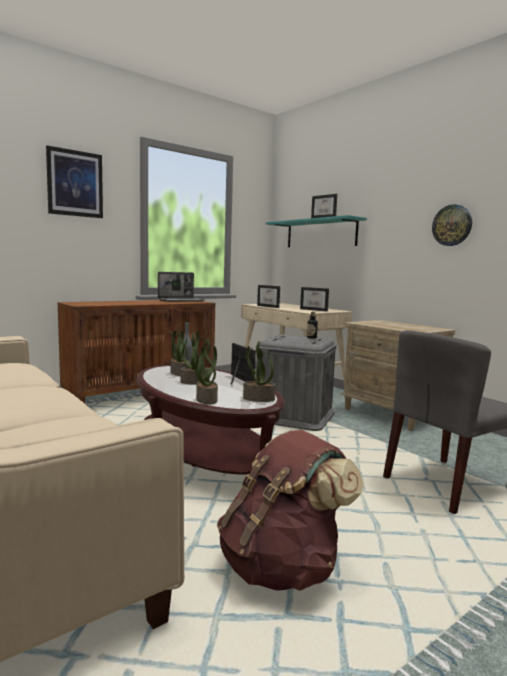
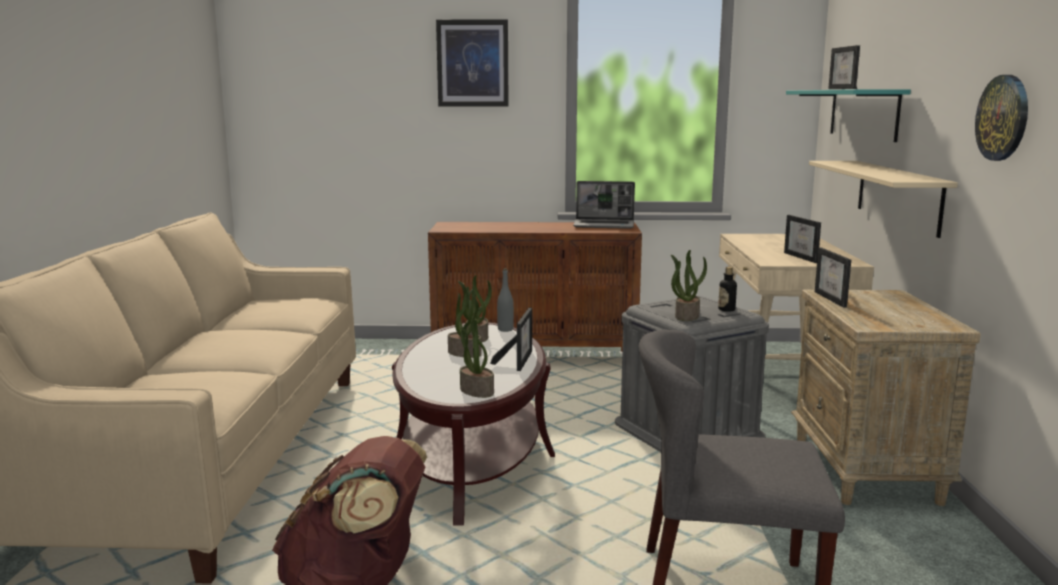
camera: 40 degrees right, 5 degrees up
potted plant [191,341,218,405] -> potted plant moved to [671,250,707,321]
picture frame [257,285,280,308] -> picture frame moved to [815,248,851,307]
none -> beige shelf [809,161,958,238]

